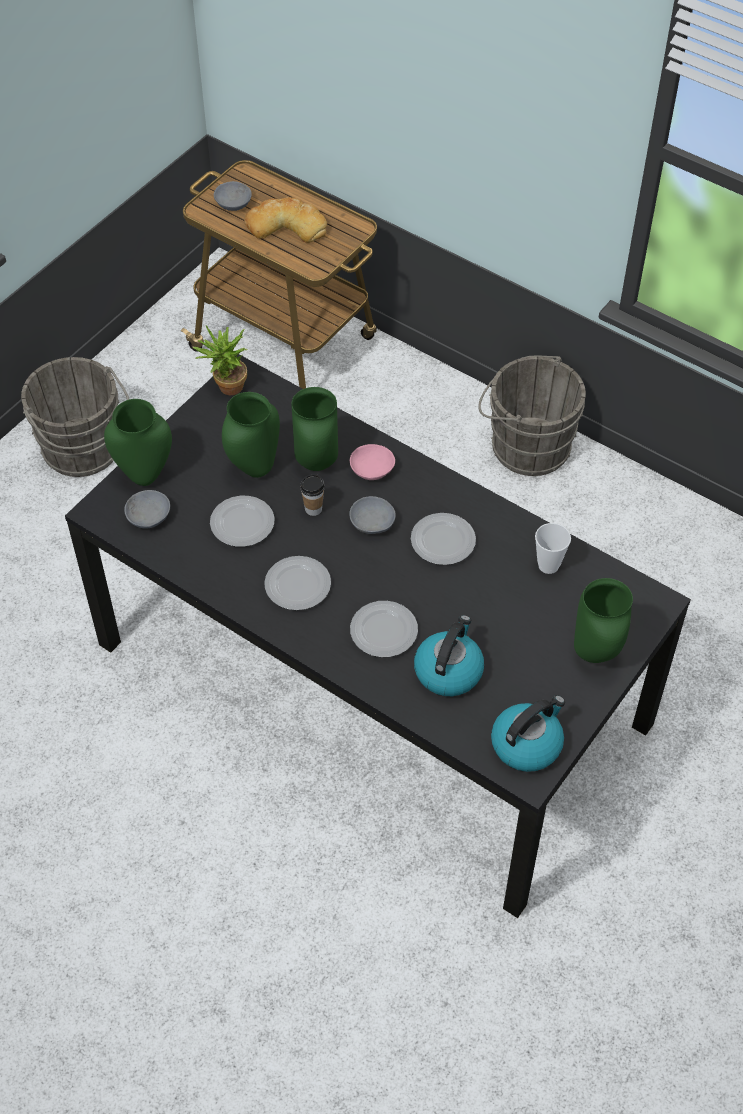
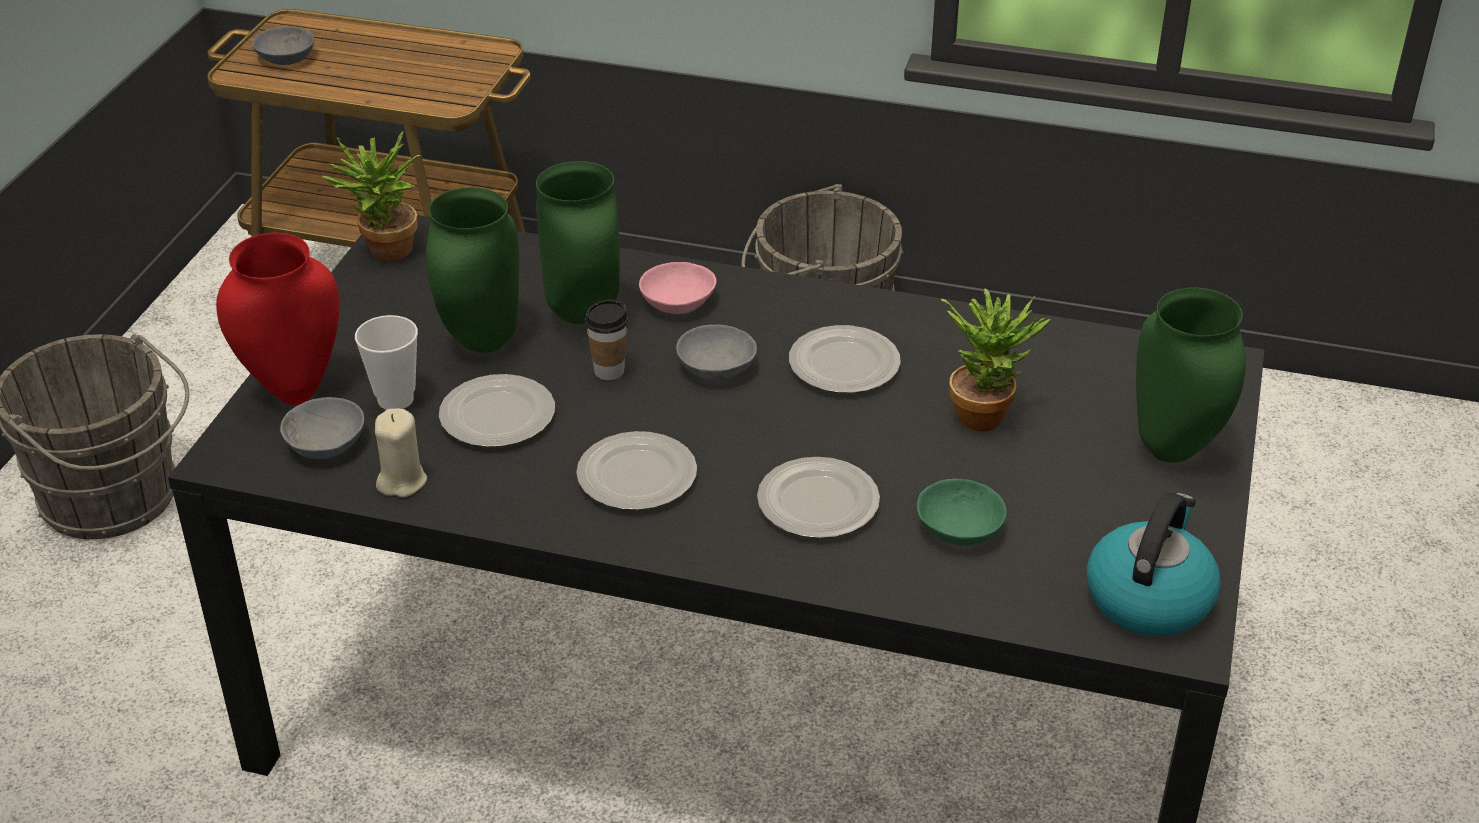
camera: 20 degrees left, 15 degrees down
green vase [104,399,172,486] -> red vase [216,233,340,405]
bread [244,197,327,243] -> none
kettle [414,615,484,696] -> green bowl [917,479,1007,546]
cup [535,523,571,574] -> cup moved to [355,315,418,410]
none -> beige candle [375,408,427,497]
none -> potted plant [941,288,1051,431]

